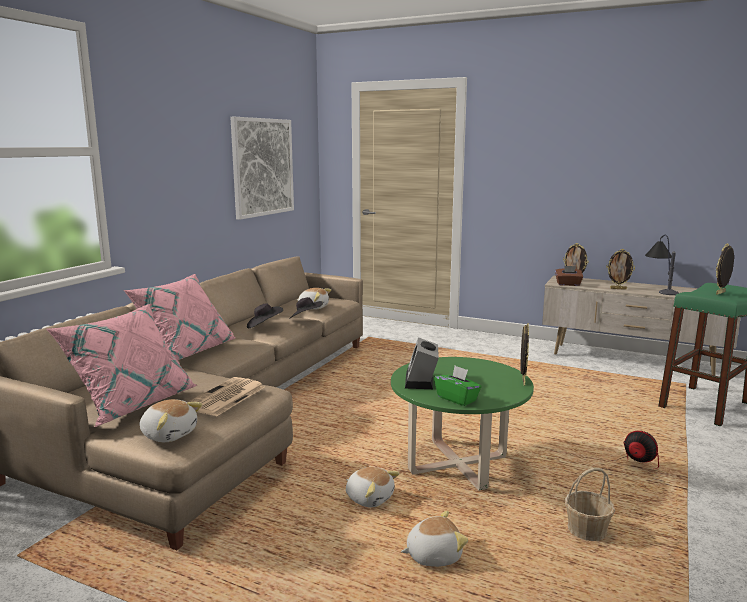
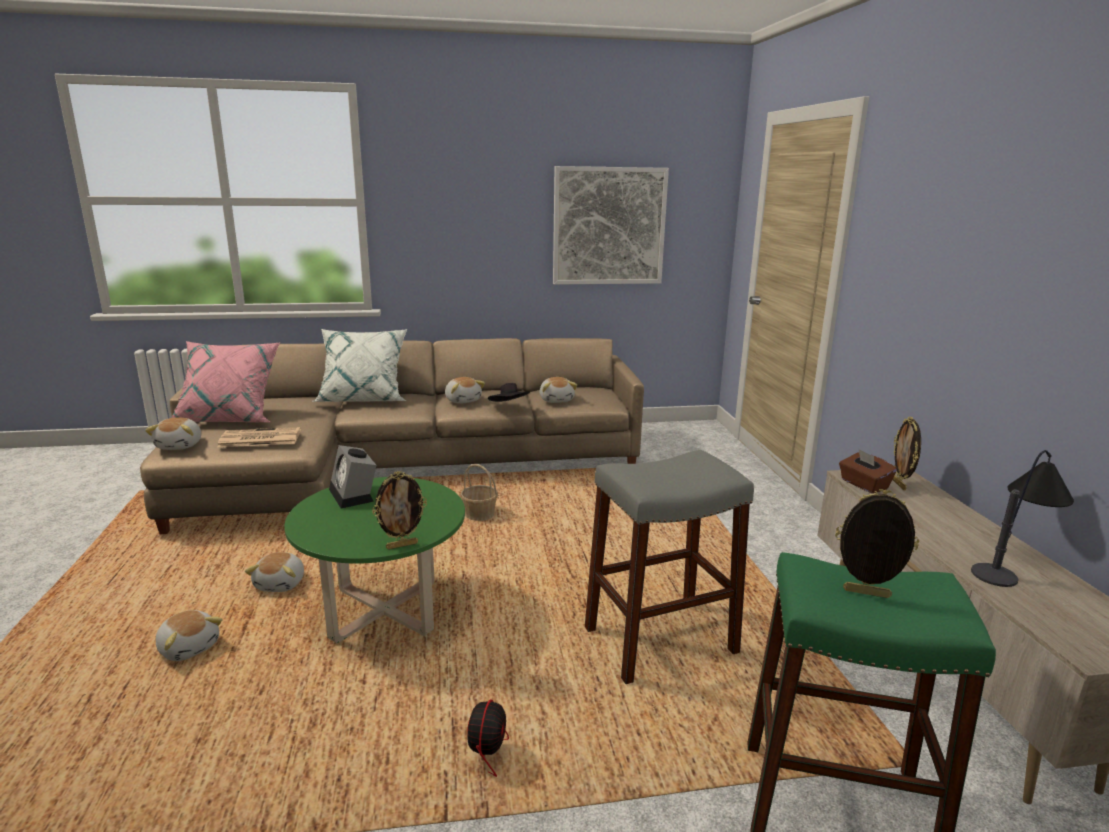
camera: 55 degrees right, 5 degrees up
pink pillow [123,274,235,360] -> white pillow [312,329,407,402]
black hat [247,304,283,328] -> plush toy [445,377,485,404]
alarm clock [405,337,439,389] -> alarm clock turned 90 degrees counterclockwise [329,445,376,508]
green tissue box [434,366,482,406] -> none
basket [565,468,615,541] -> basket moved to [460,464,498,521]
picture frame [606,249,635,290] -> none
none -> grey stool [585,450,754,684]

